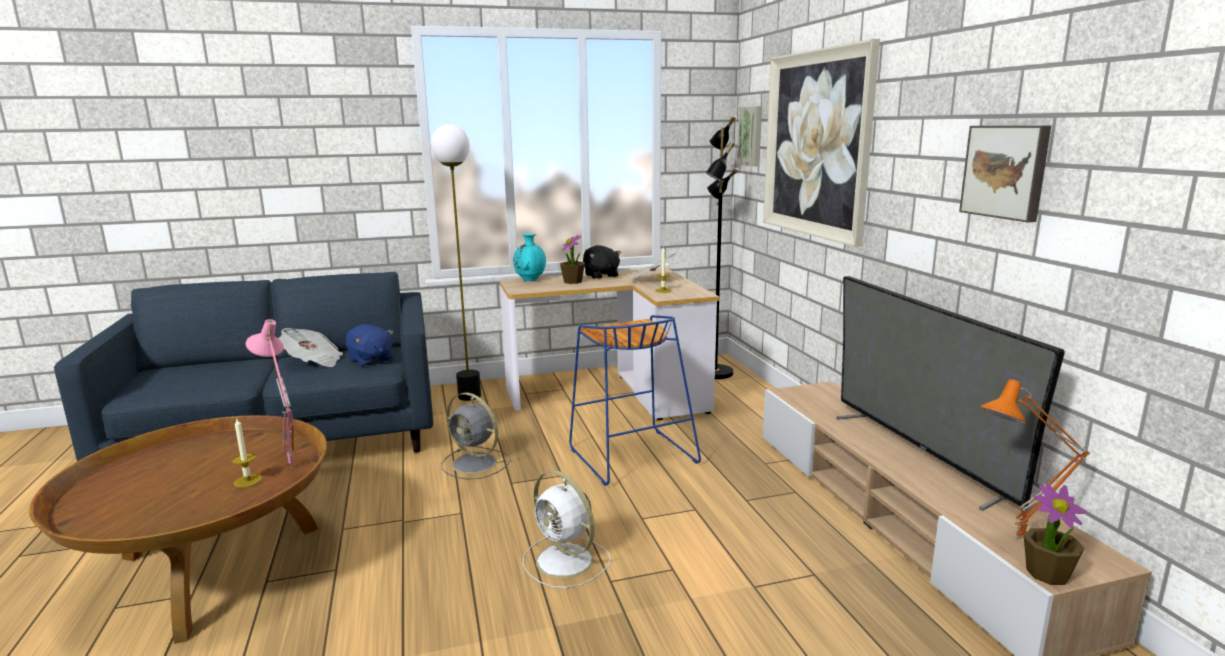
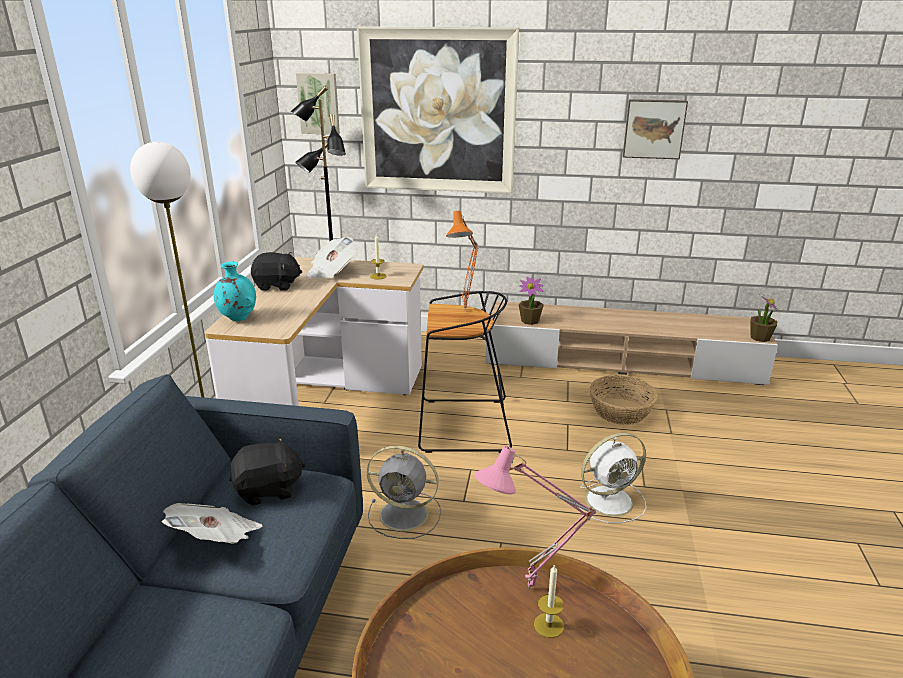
camera: 65 degrees left, 10 degrees up
blue plush toy [346,324,394,367] -> black plush toy [229,437,306,505]
grey fan [441,393,510,480] -> grey fan turned 45 degrees clockwise [367,446,441,539]
potted plant [560,234,585,284] -> potted plant moved to [519,277,544,325]
blue stool [569,315,701,486] -> black stool [418,291,512,453]
television [836,276,1065,511] -> none
orange table lamp [980,379,1090,539] -> orange table lamp moved to [446,211,479,311]
none -> basket [590,375,658,425]

